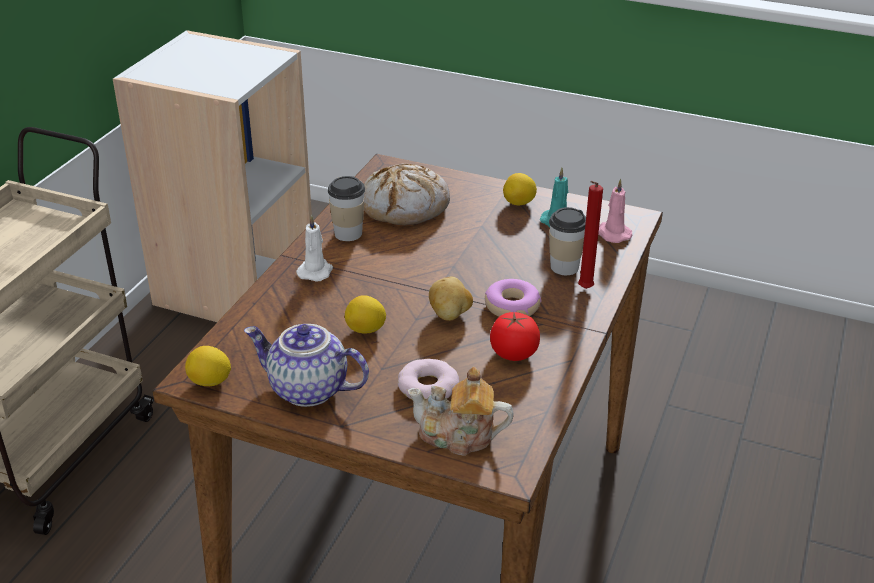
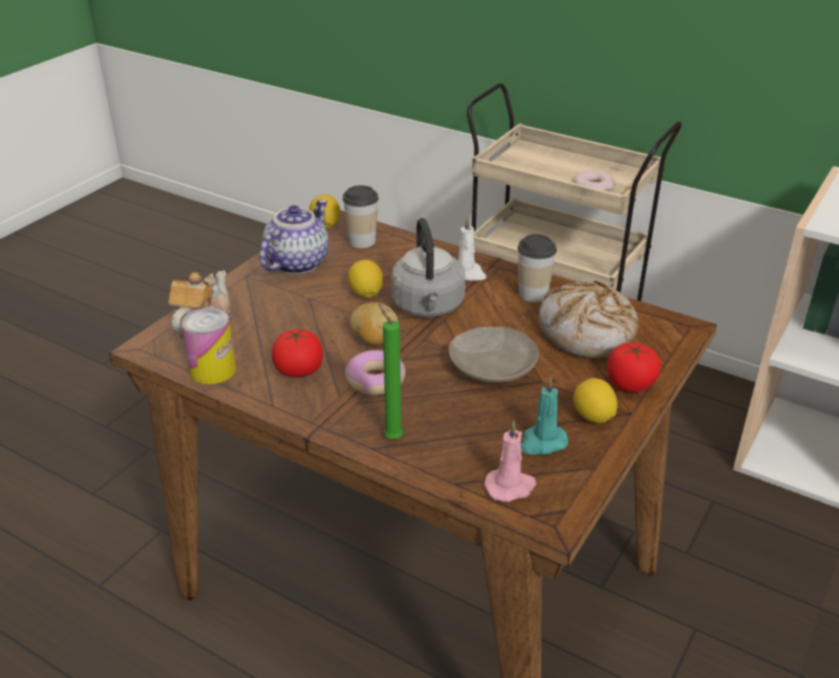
camera: 100 degrees right, 0 degrees up
donut [398,358,459,399] -> donut moved to [574,170,616,191]
cup [549,207,586,275] -> cup moved to [343,185,378,248]
red candle [578,181,603,289] -> green candle [378,304,403,439]
none -> can [181,308,236,384]
none -> grey kettle [391,218,465,317]
none -> beige plate [449,327,539,383]
none -> tomato [607,343,661,392]

